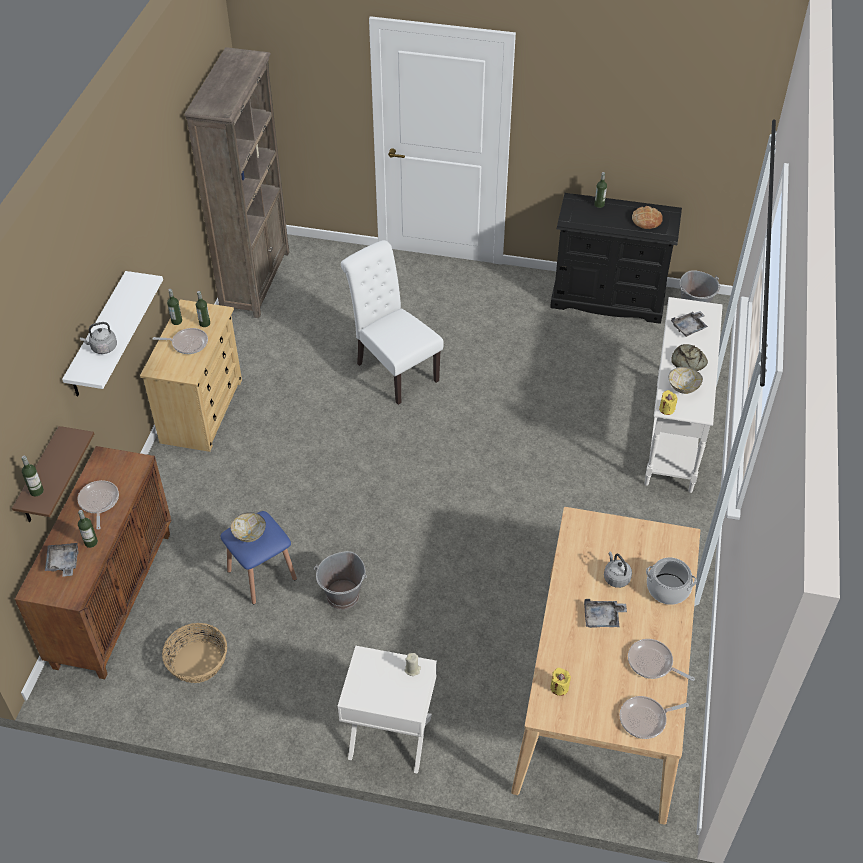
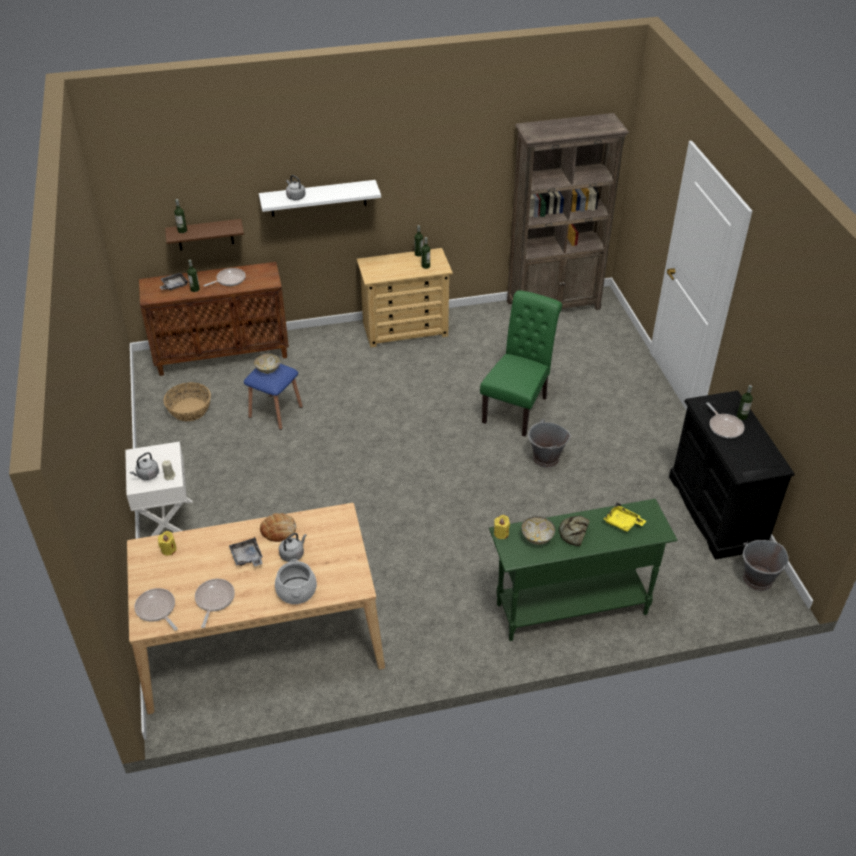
camera: 65 degrees right, 5 degrees down
frying pan [152,328,208,354] -> frying pan moved to [706,402,745,439]
grey bucket [314,551,367,610] -> grey bucket moved to [528,419,571,468]
white chair [341,240,444,405] -> green chair [480,290,562,437]
bread [632,206,663,229] -> bread moved to [260,513,296,542]
white console table [644,297,723,493] -> green console table [489,499,677,641]
grey tray [671,311,708,337] -> yellow tray [603,503,646,532]
none -> grey kettle [130,452,159,480]

